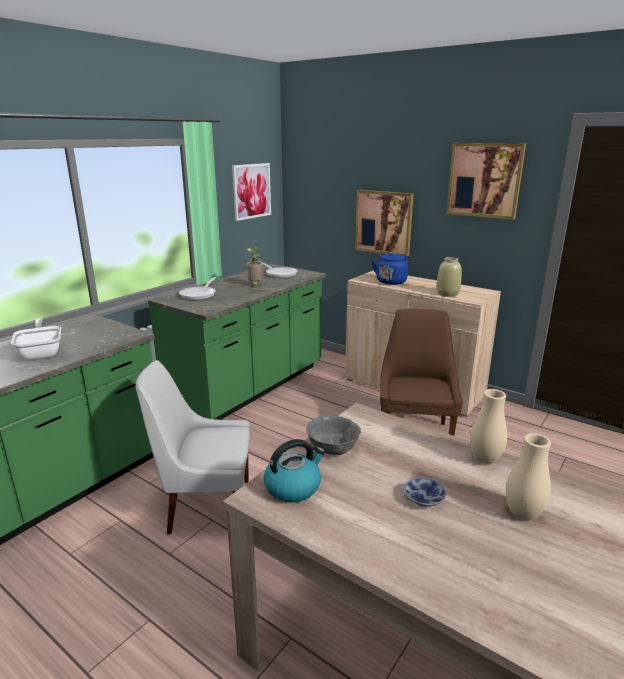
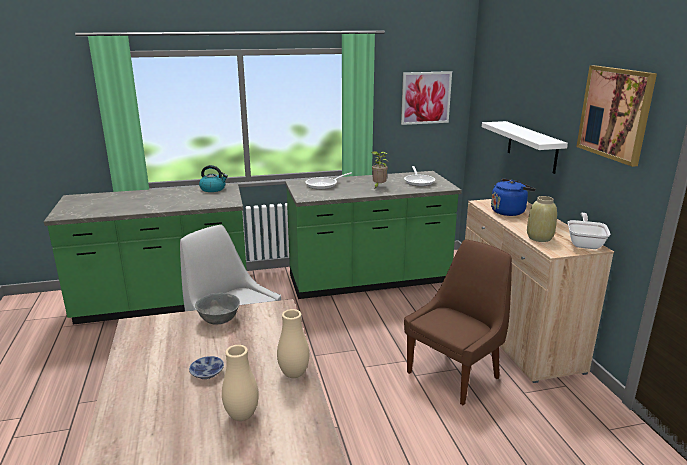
camera: 40 degrees right, 0 degrees up
frying pan [11,318,61,360] -> frying pan moved to [568,213,610,249]
kettle [264,439,325,503] -> kettle moved to [199,165,228,192]
picture [355,190,414,256] -> white shelf [482,121,568,174]

